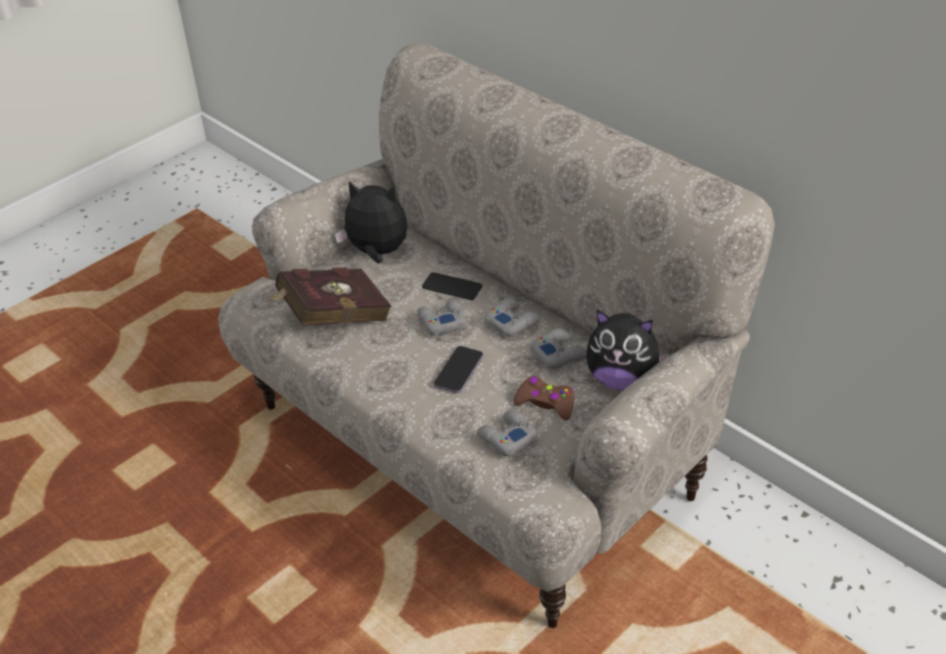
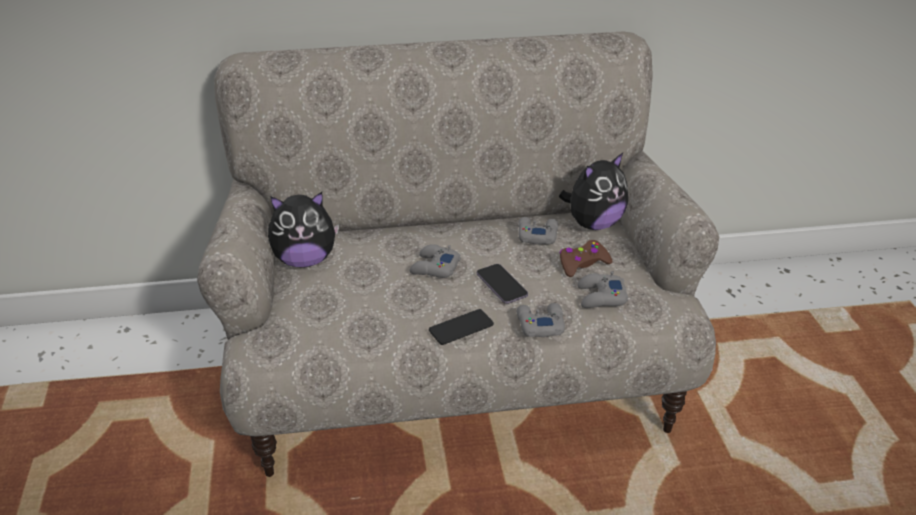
camera: 55 degrees left, 5 degrees down
red book [267,267,391,326] -> none
plush toy [335,180,407,263] -> plush toy turned 150 degrees counterclockwise [268,192,340,267]
phone [422,272,482,300] -> phone moved to [429,309,494,345]
grey game controller [485,298,540,337] -> grey game controller moved to [516,303,565,337]

